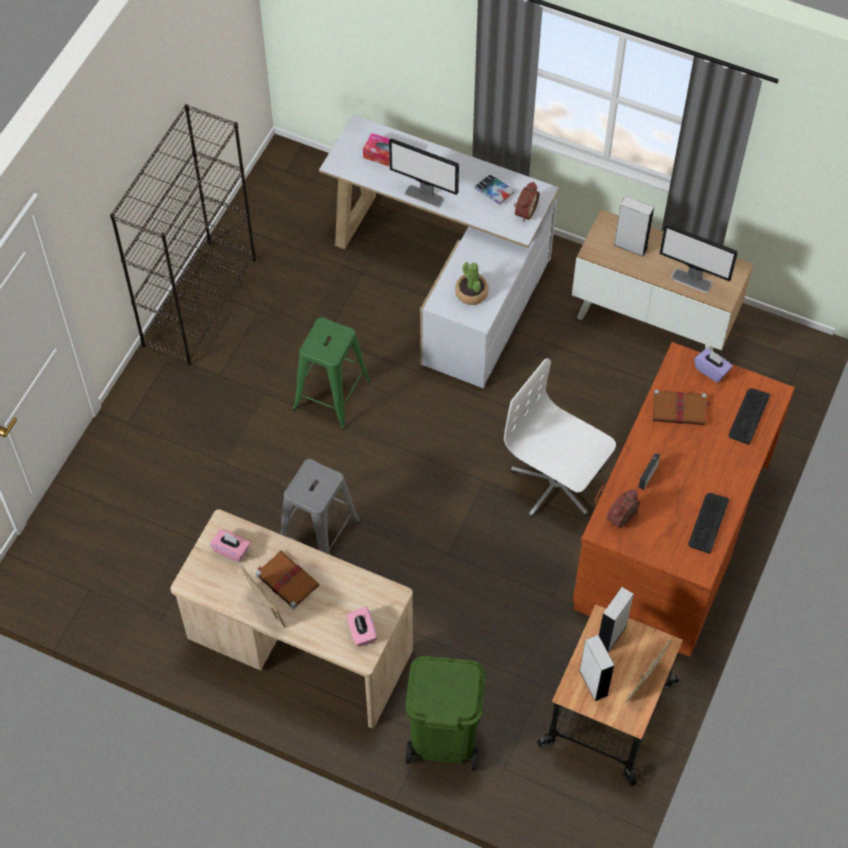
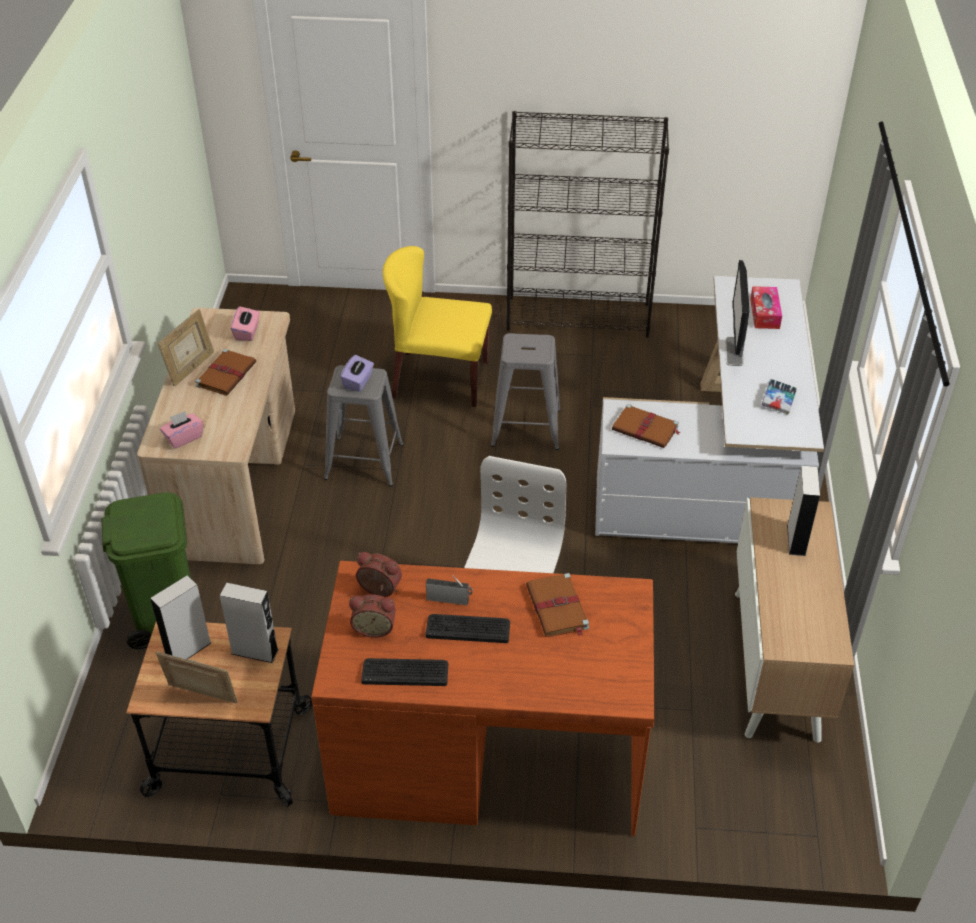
camera: 70 degrees right, 15 degrees down
green stool [293,317,371,429] -> grey stool [491,333,561,450]
potted plant [455,262,489,305] -> brown book [612,404,681,448]
alarm clock [514,182,539,222] -> alarm clock moved to [349,594,396,638]
monitor [659,224,738,293] -> none
purple tissue box [694,348,732,383] -> purple tissue box moved to [340,355,374,392]
keyboard [729,388,770,445] -> keyboard moved to [426,614,510,643]
none -> yellow chair [383,246,492,407]

